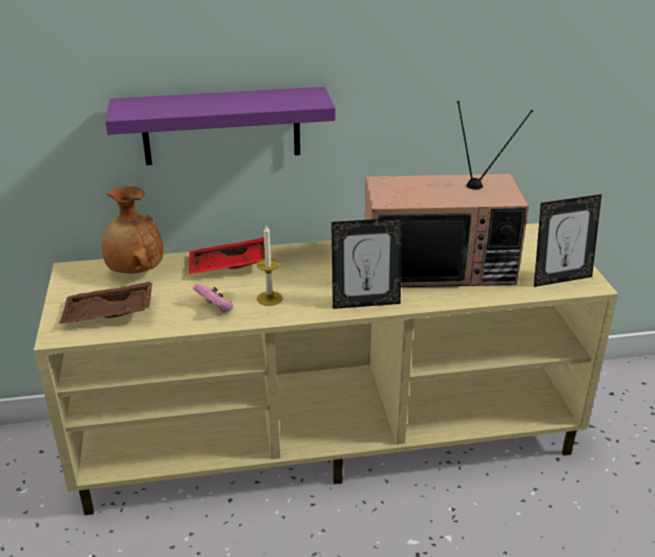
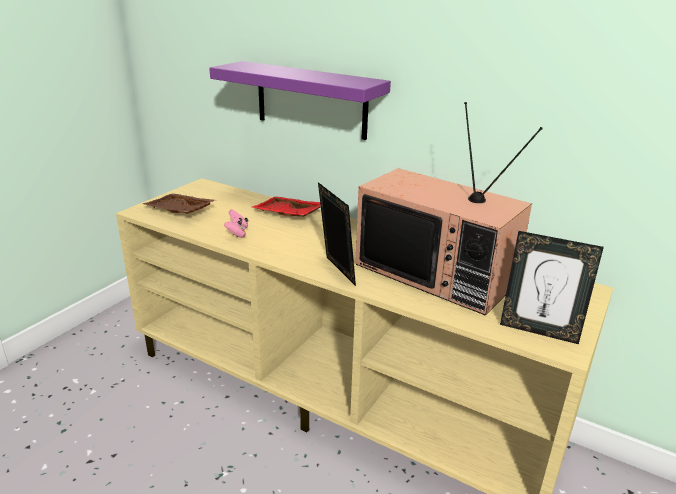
camera: 40 degrees right, 5 degrees down
brown vase [102,186,164,273] -> none
candle [257,224,283,306] -> none
picture frame [331,218,403,309] -> picture frame turned 150 degrees counterclockwise [318,182,356,286]

